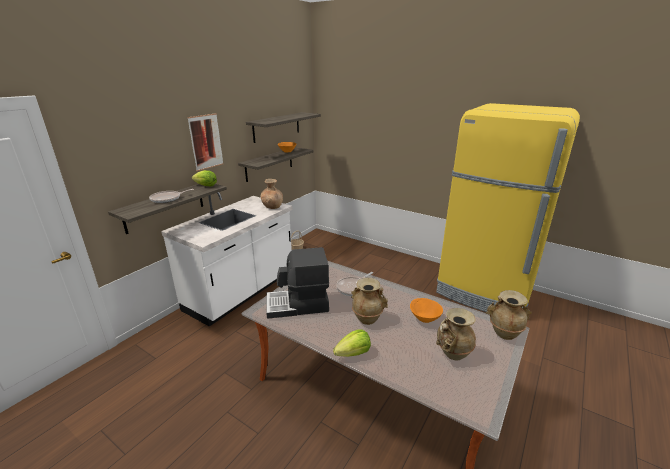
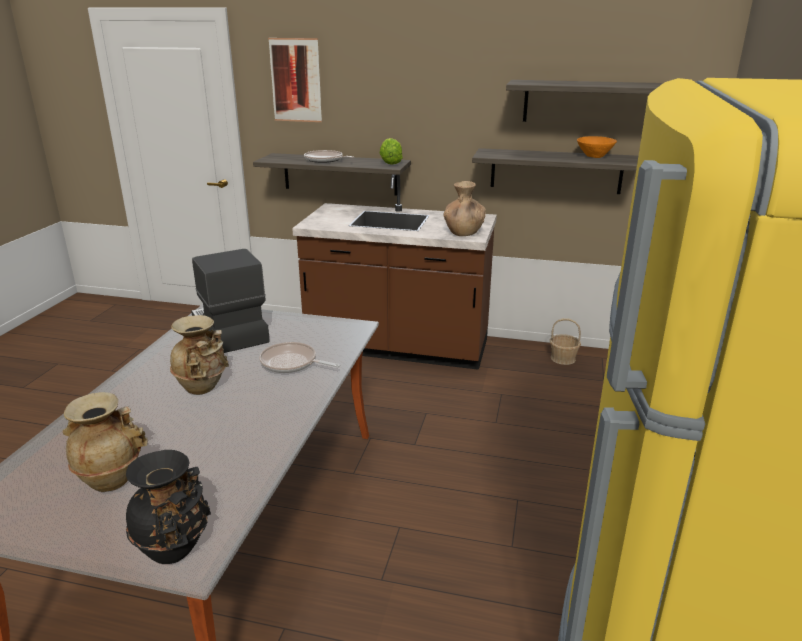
camera: 70 degrees right, 0 degrees up
white counter [161,192,293,326] -> brown counter [292,174,497,370]
picture [187,113,223,171] -> picture moved to [268,38,322,122]
lettuce [333,329,371,357] -> none
orange bowl [410,298,443,323] -> none
beige vase [486,290,532,340] -> black vase [126,450,211,564]

